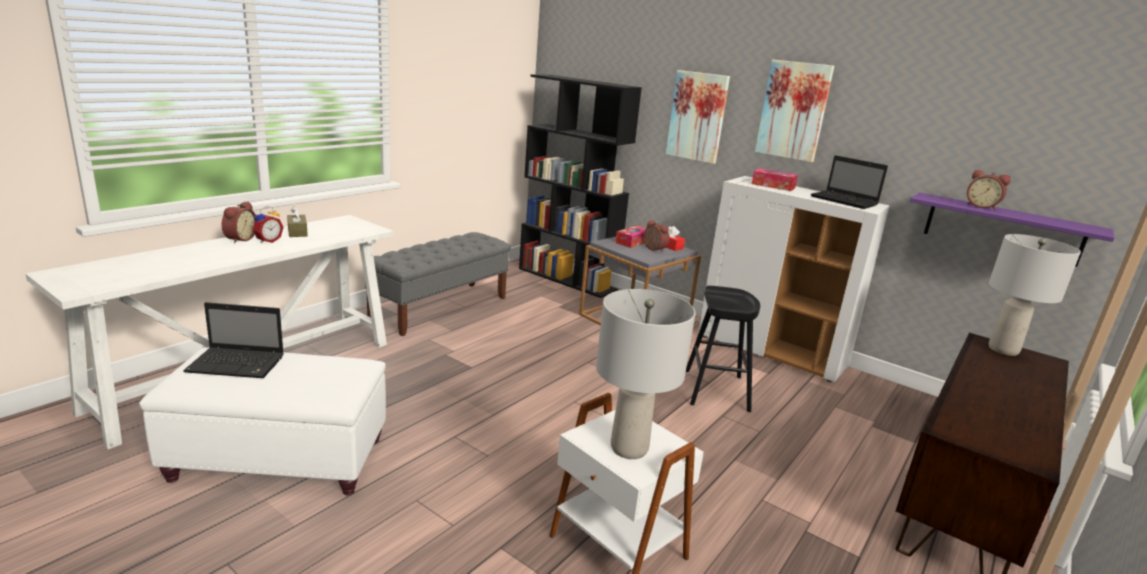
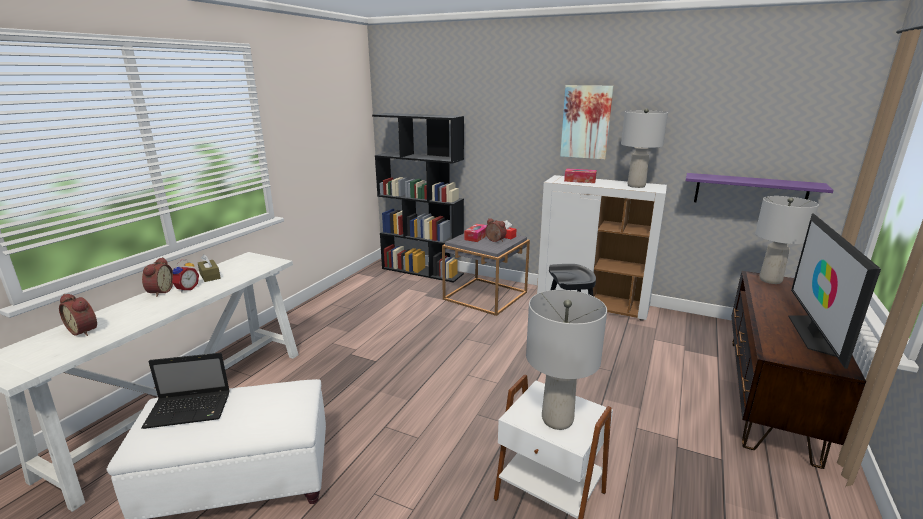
camera: 10 degrees left, 0 degrees up
grey bench [365,232,511,336] -> none
picture [666,70,730,164] -> none
laptop [811,155,888,209] -> grey table lamp [621,108,668,188]
alarm clock [967,170,1011,210] -> alarm clock moved to [59,294,97,336]
none -> television [788,214,881,369]

